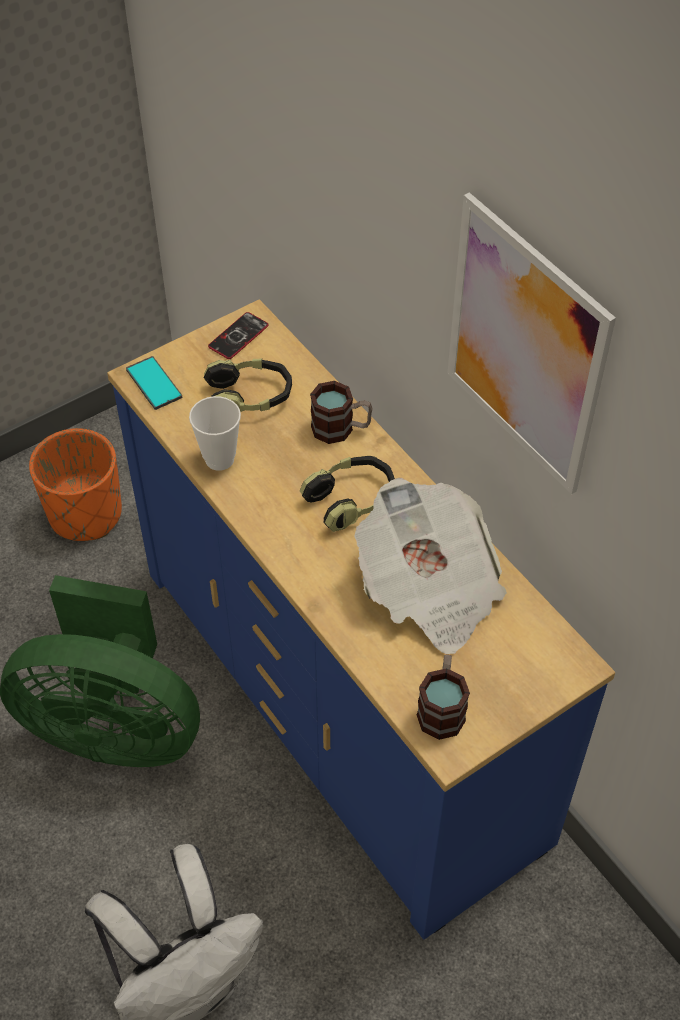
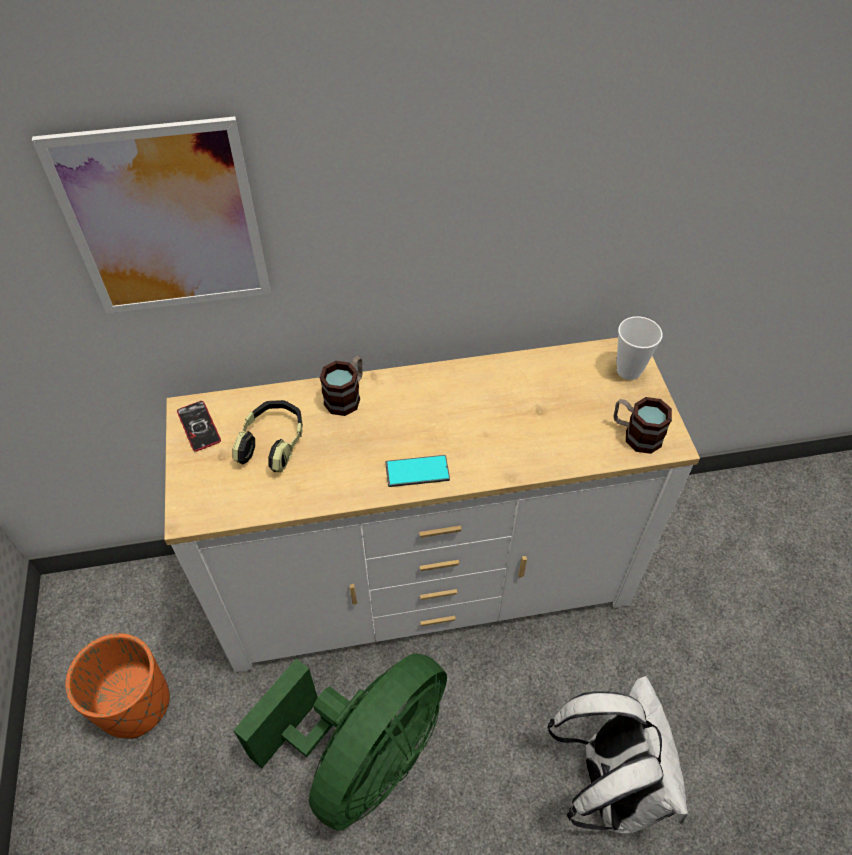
camera: 65 degrees left, 0 degrees up
blue dresser [107,299,615,940] -> white dresser [164,338,700,672]
phone [126,356,182,410] -> phone moved to [385,455,450,487]
cup [189,396,241,471] -> cup moved to [616,316,663,380]
headphones [300,456,395,532] -> none
newspaper [355,478,507,654] -> none
picture [447,192,616,494] -> picture moved to [32,116,271,314]

